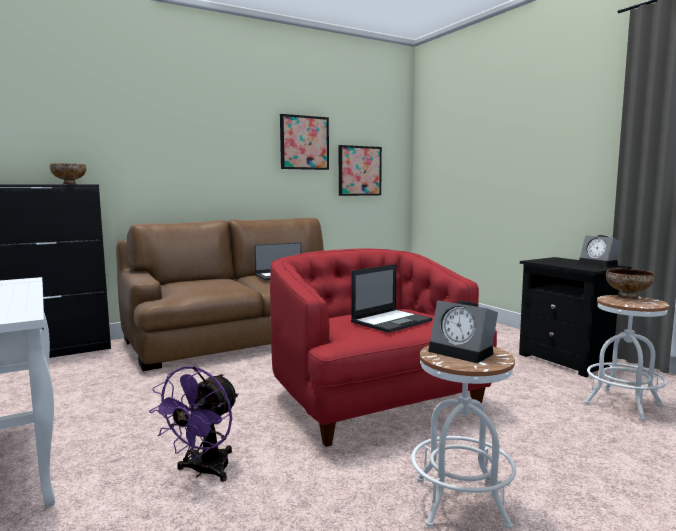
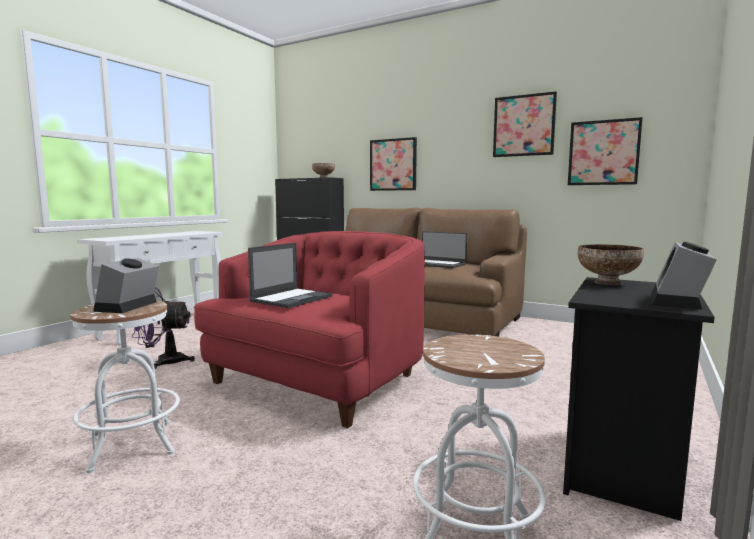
camera: 60 degrees right, 0 degrees up
laptop [351,264,432,333] -> laptop turned 75 degrees counterclockwise [248,243,333,308]
bowl [606,269,655,299] -> bowl moved to [577,244,644,285]
none -> picture [370,137,417,191]

